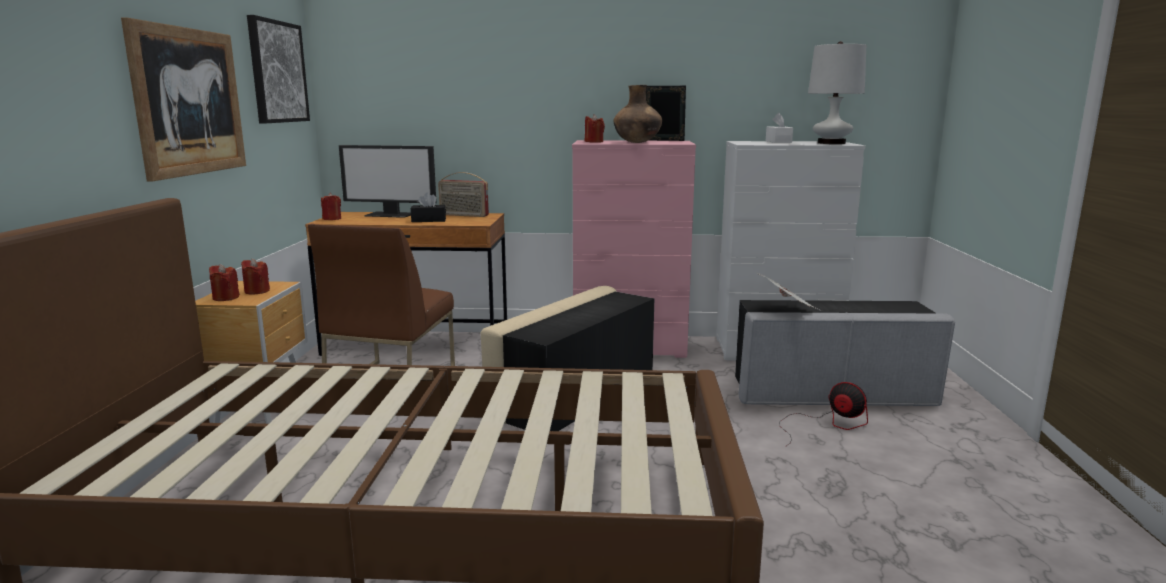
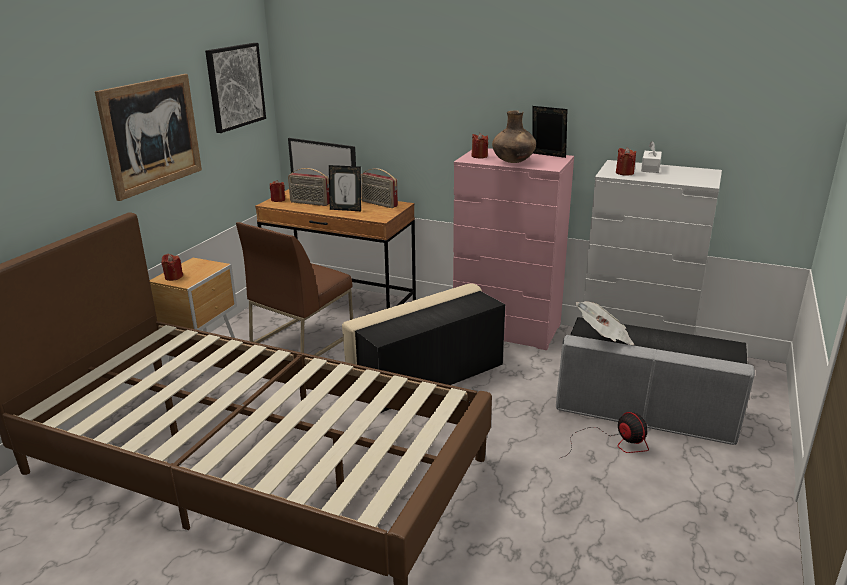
camera: 20 degrees right, 10 degrees up
red candle [241,258,270,295] -> red candle moved to [616,147,636,176]
black tissue box [410,193,446,222] -> picture frame [329,165,361,211]
white table lamp [808,41,866,144] -> none
none -> radio [288,168,330,206]

